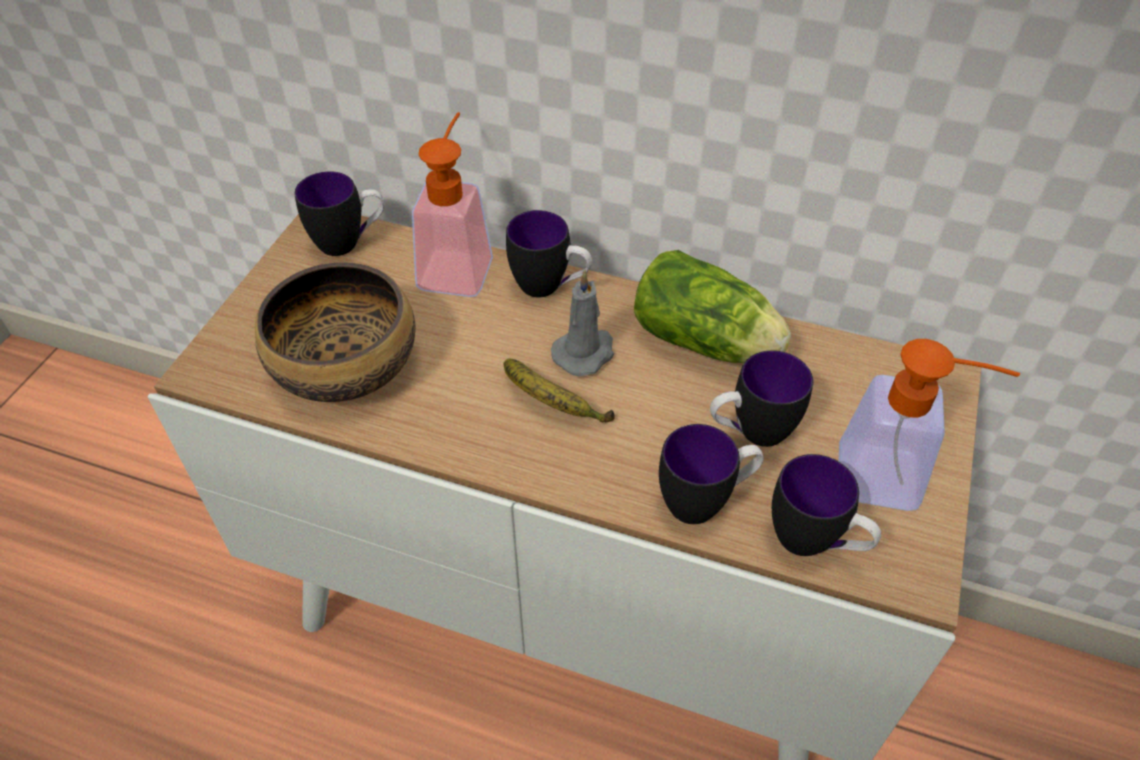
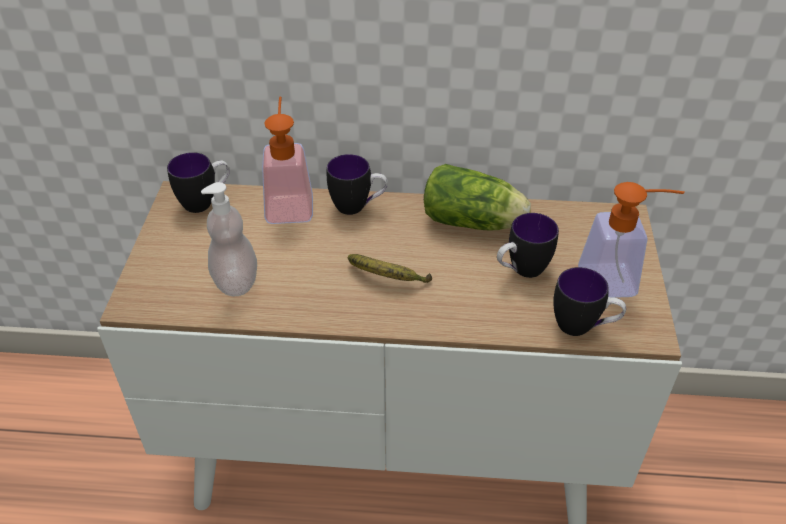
camera: 15 degrees left, 5 degrees down
bowl [255,262,415,402] -> soap dispenser [201,182,257,297]
grey candle [551,270,614,376] -> none
mug [659,424,764,524] -> none

